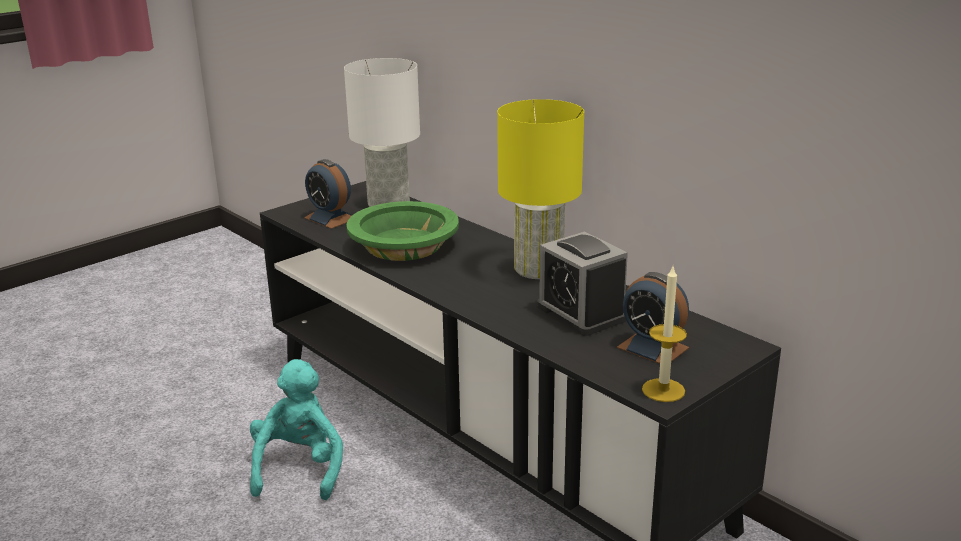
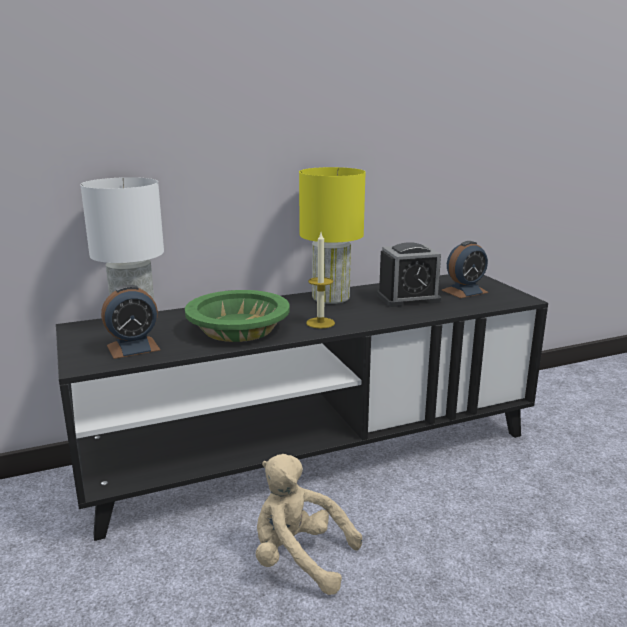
camera: 70 degrees left, 5 degrees down
turquoise plush toy [250,359,343,500] -> beige plush toy [256,454,362,595]
candle [642,267,687,402] -> candle moved to [306,233,335,329]

